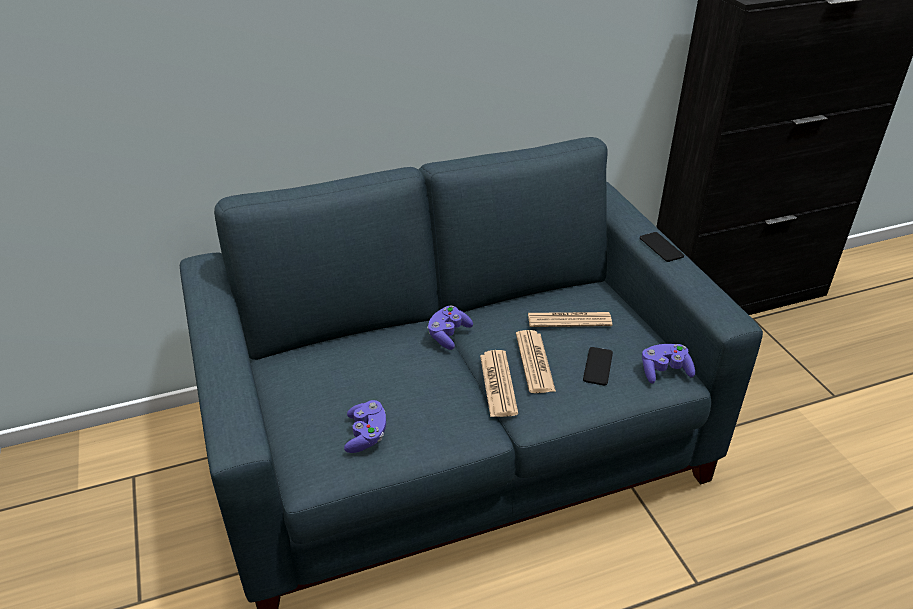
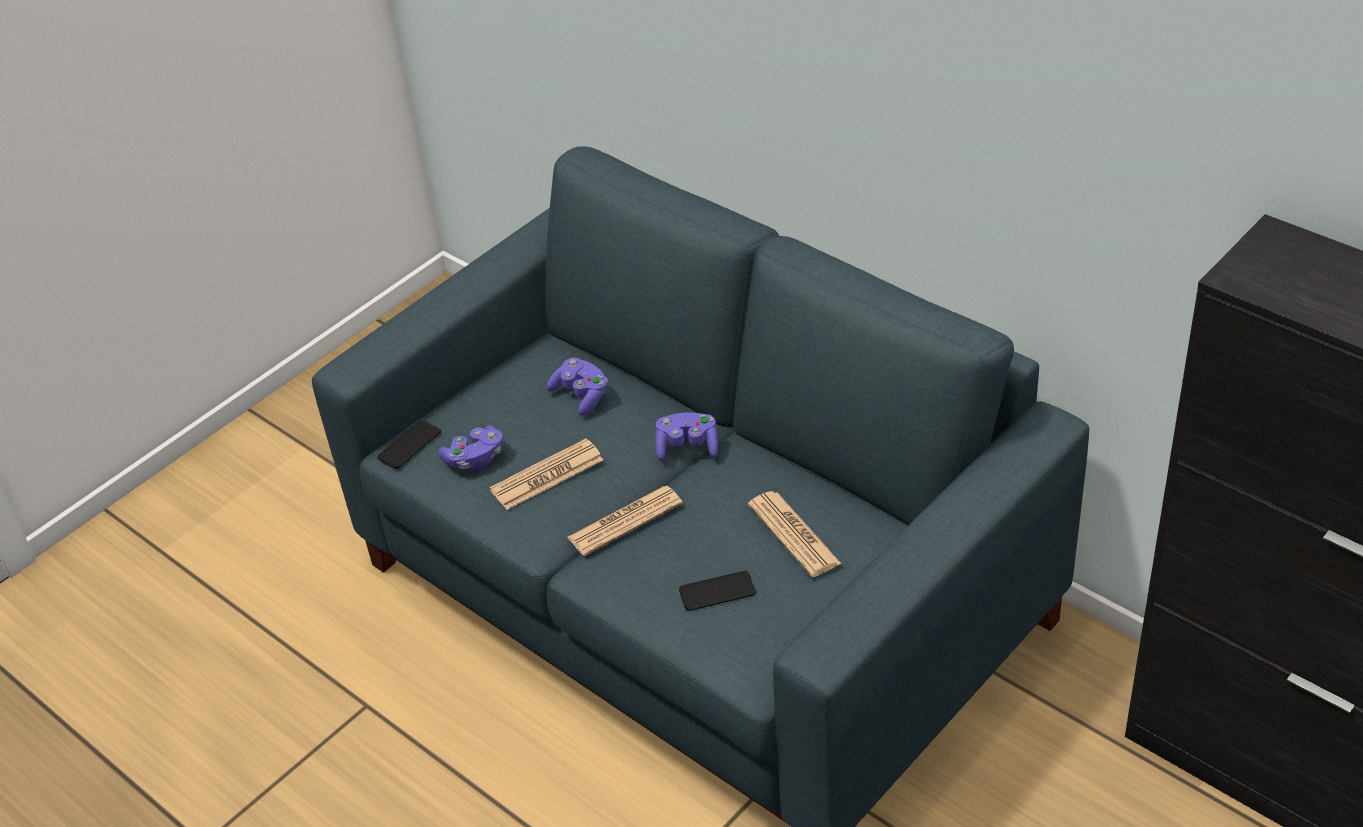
camera: 65 degrees right, 5 degrees up
newspaper [516,330,556,393] -> newspaper moved to [490,439,603,510]
phone [640,232,684,262] -> phone moved to [377,420,441,469]
purple game controller [642,344,695,384] -> purple game controller moved to [546,358,608,416]

